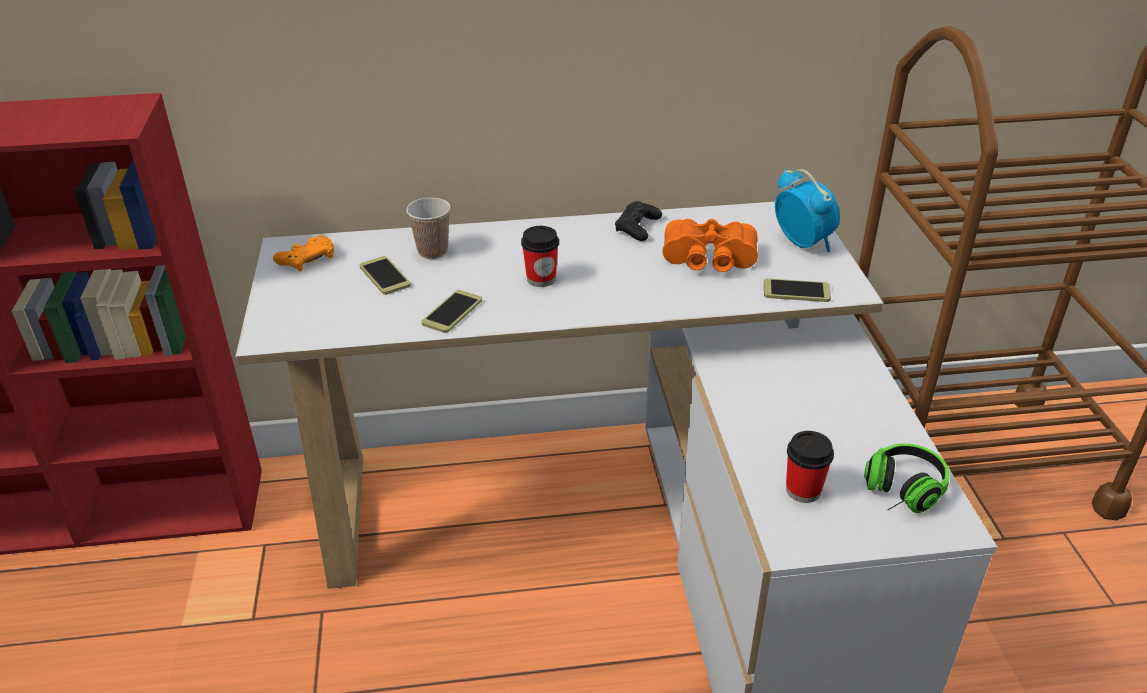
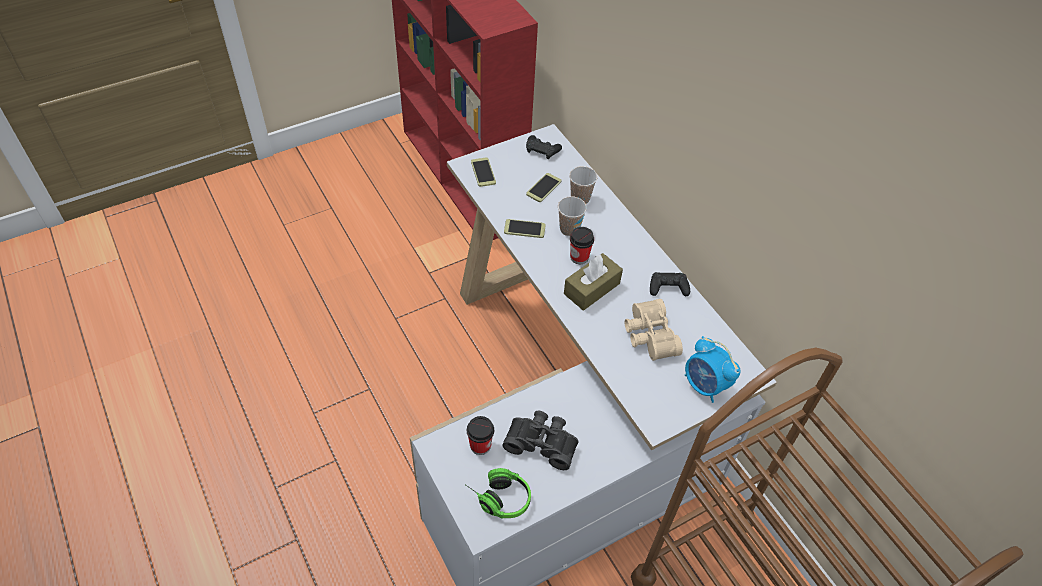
camera: 65 degrees right, 15 degrees up
orange game controller [273,235,334,272] -> black game controller [526,135,562,159]
orange binoculars [662,219,758,272] -> beige binoculars [625,299,683,361]
phone [764,278,831,302] -> phone moved to [471,157,496,187]
alarm clock [775,169,840,252] -> alarm clock turned 105 degrees clockwise [685,336,740,403]
none -> black binoculars [502,410,579,470]
none -> cup [558,196,587,236]
none -> brown tissue box [564,253,623,311]

